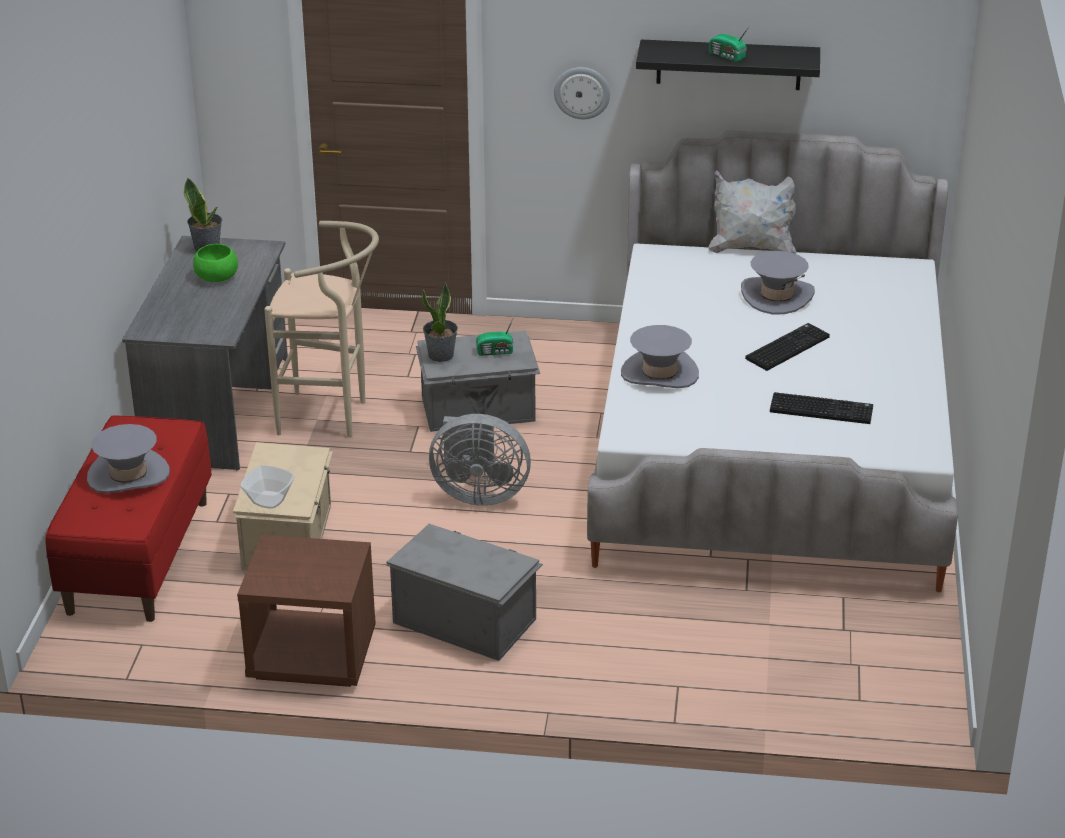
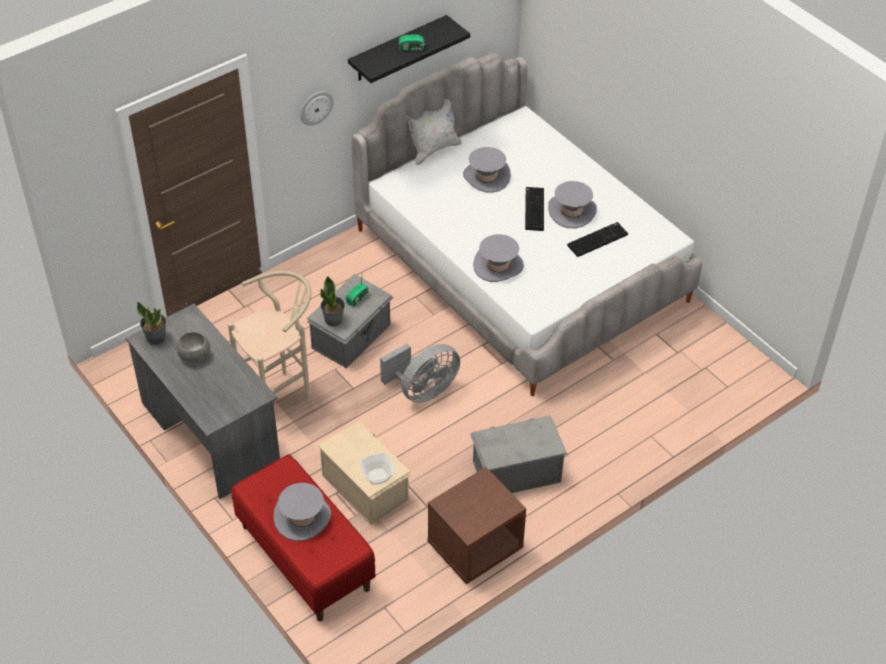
camera: 45 degrees left, 15 degrees up
green bowl [193,244,238,282] -> grey bowl [177,332,210,363]
none -> grey hat [548,181,597,228]

